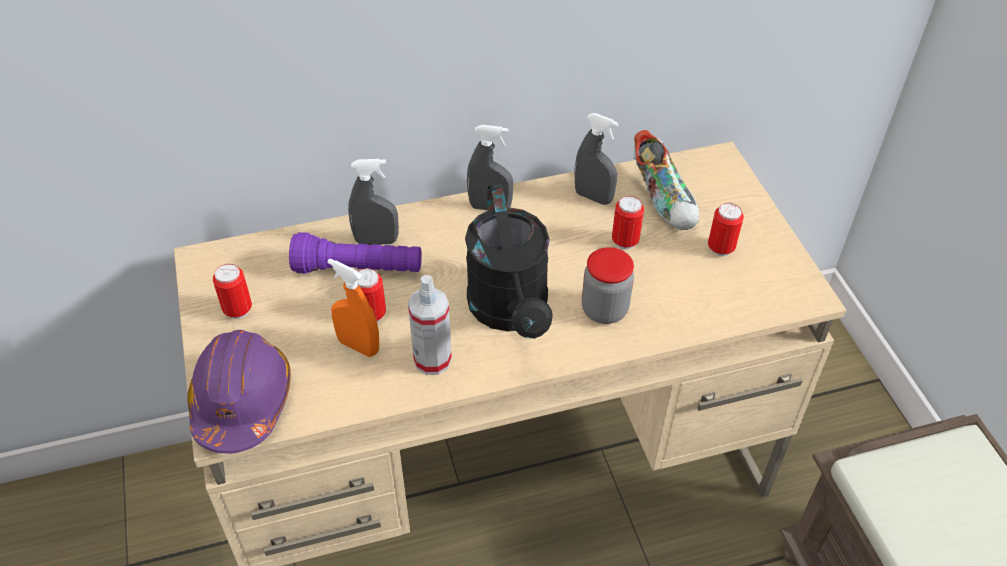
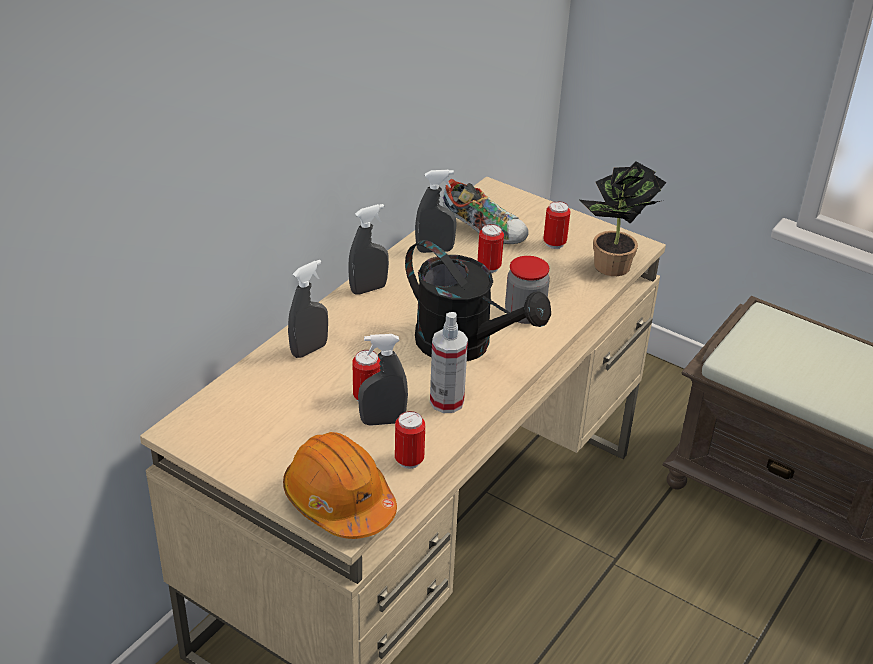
camera: 40 degrees left, 10 degrees down
purple hard hat [187,330,291,454] -> orange hard hat [283,432,397,539]
can [213,264,252,319] -> can moved to [395,411,425,469]
purple flashlight [289,232,422,274] -> none
orange spray bottle [328,259,379,357] -> grey spray bottle [358,334,408,426]
none -> potted plant [578,161,667,276]

